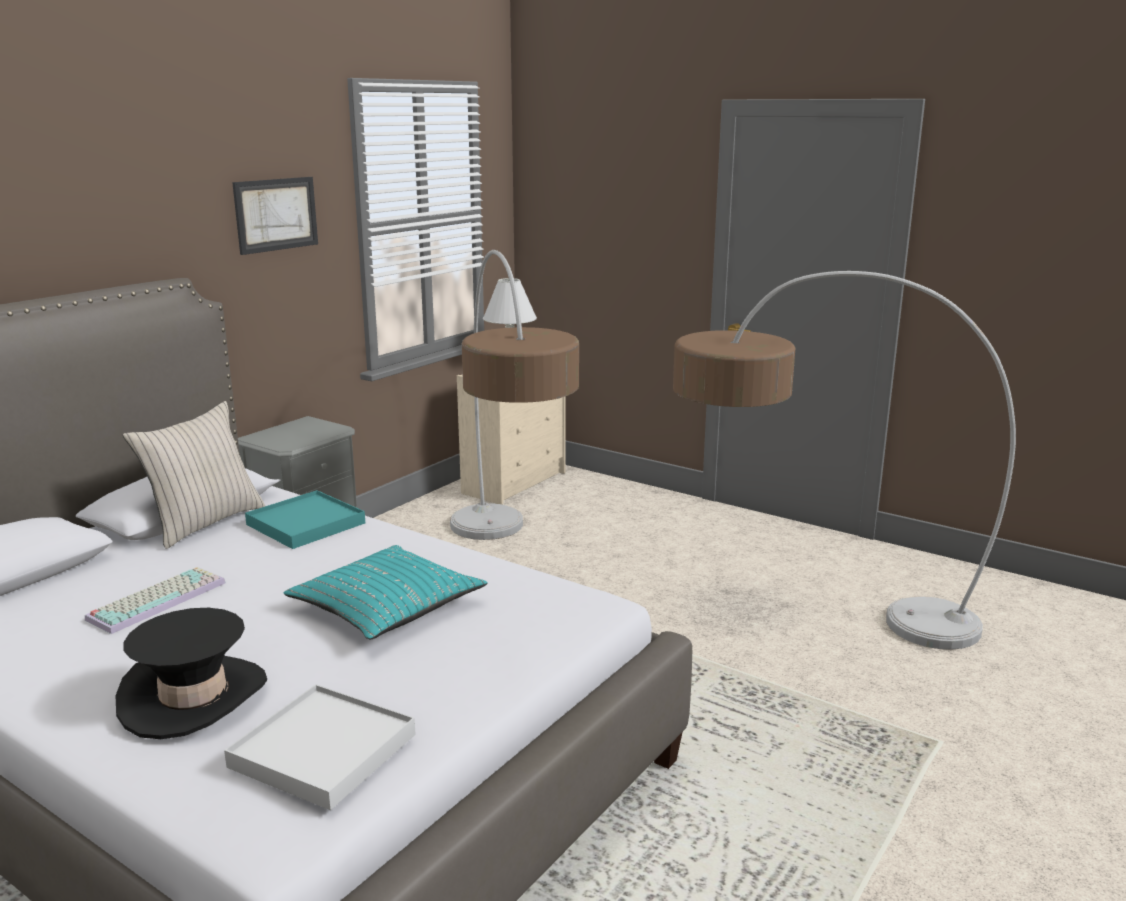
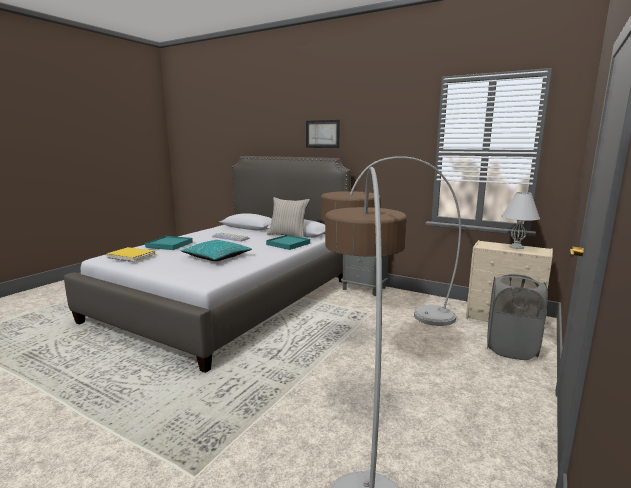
camera: 85 degrees right, 5 degrees down
black hat [115,608,267,739] -> turquoise tray [145,236,193,250]
white tray [224,684,415,810] -> yellow book [106,247,155,262]
picture [232,177,318,255] -> picture moved to [306,120,340,148]
none -> grey laundry basket [487,274,548,360]

